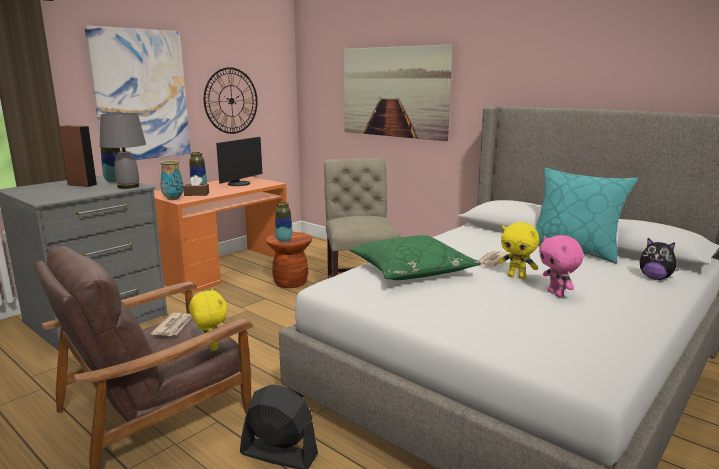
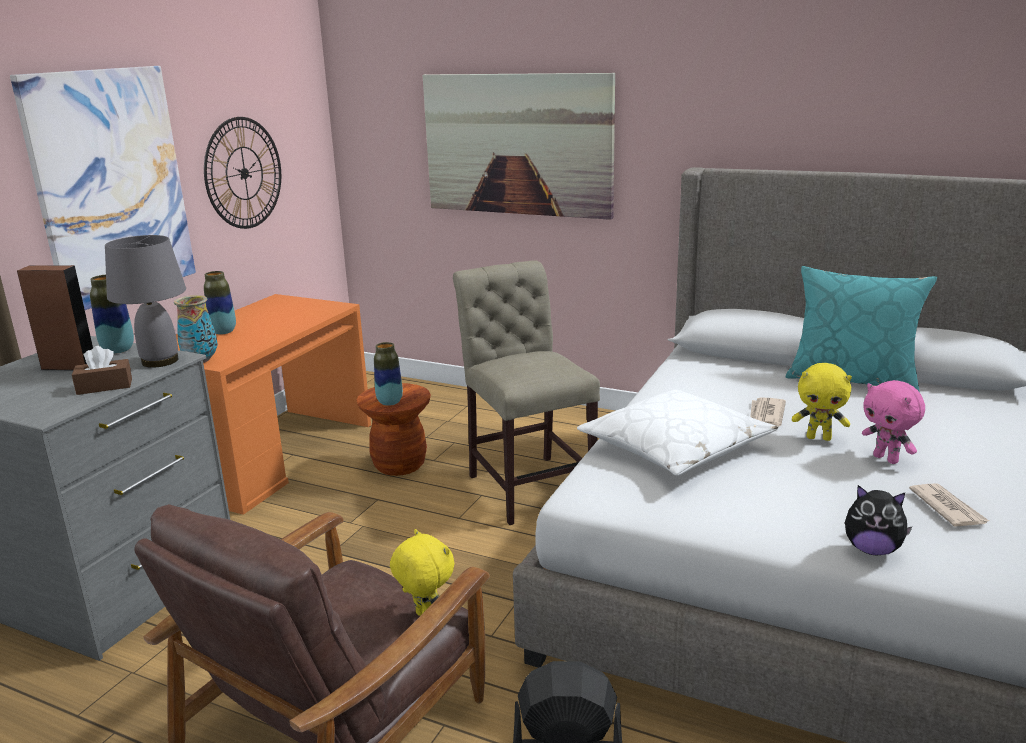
camera: 15 degrees left, 5 degrees up
newspaper [151,313,192,336] -> newspaper moved to [909,483,989,527]
brown tissue box [184,175,209,196] -> brown tissue box moved to [72,346,132,395]
monitor [216,137,262,186] -> none
green pillow [349,235,481,280] -> white pillow [577,389,778,476]
plush toy [640,238,681,280] -> plush toy moved to [845,485,913,555]

